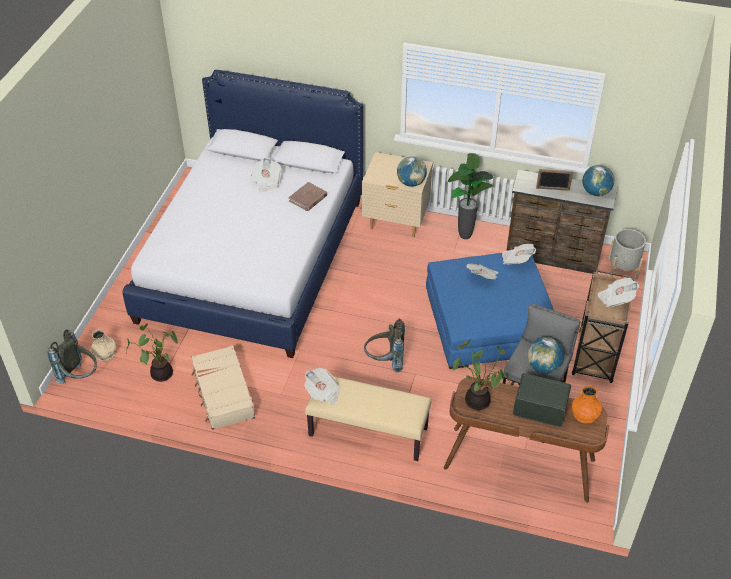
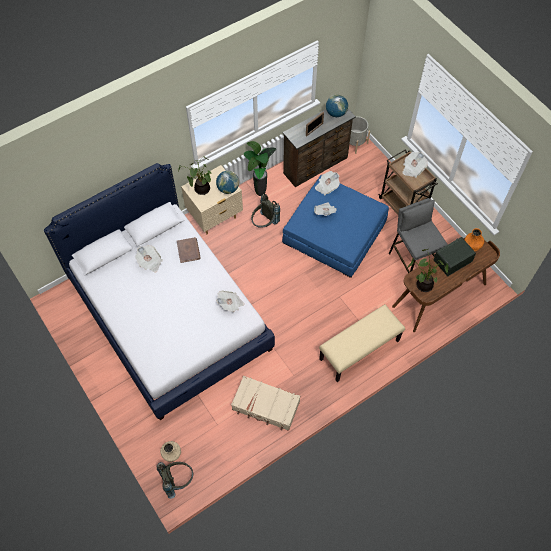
camera: 50 degrees left, 15 degrees up
potted plant [126,324,178,382] -> potted plant moved to [178,155,211,195]
newspaper [304,368,341,405] -> newspaper moved to [216,290,245,312]
grey backpack [364,318,405,372] -> grey backpack moved to [251,194,280,228]
globe [527,337,564,374] -> none

